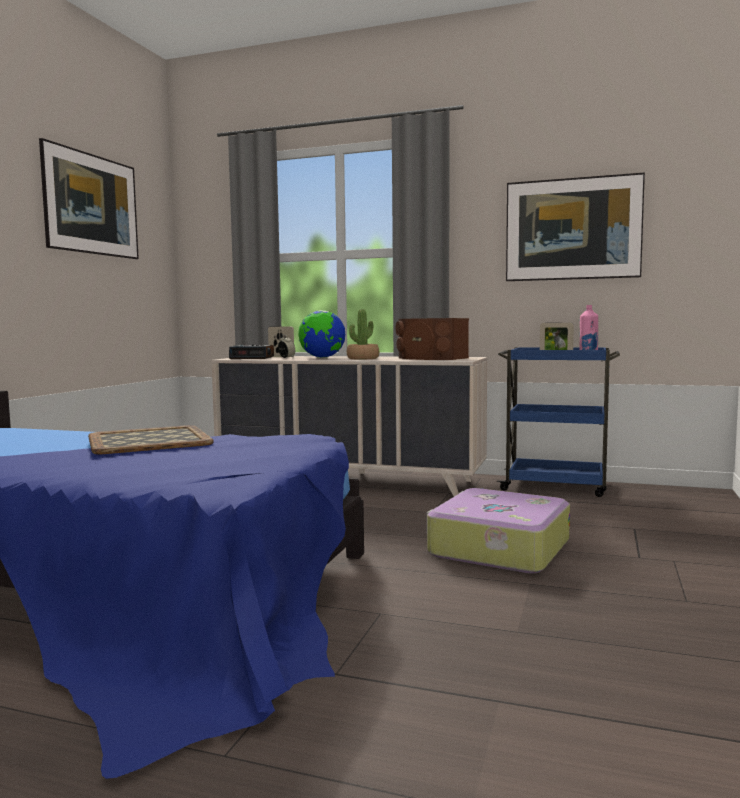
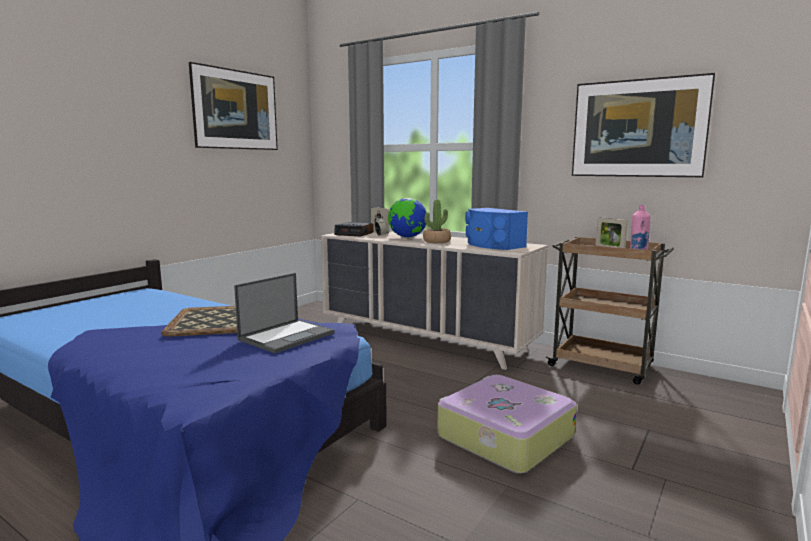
camera: 15 degrees right, 5 degrees up
brown speaker [395,318,469,360] -> blue speaker [465,208,528,250]
blue cart [497,347,620,497] -> brown cart [545,237,674,385]
none -> laptop [234,273,335,353]

